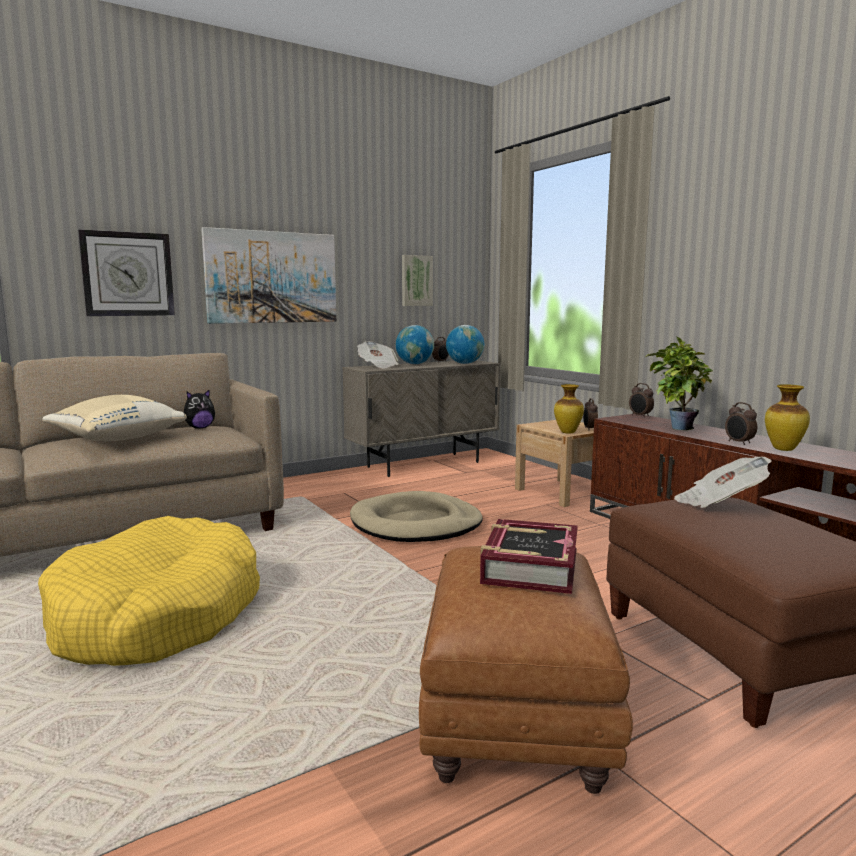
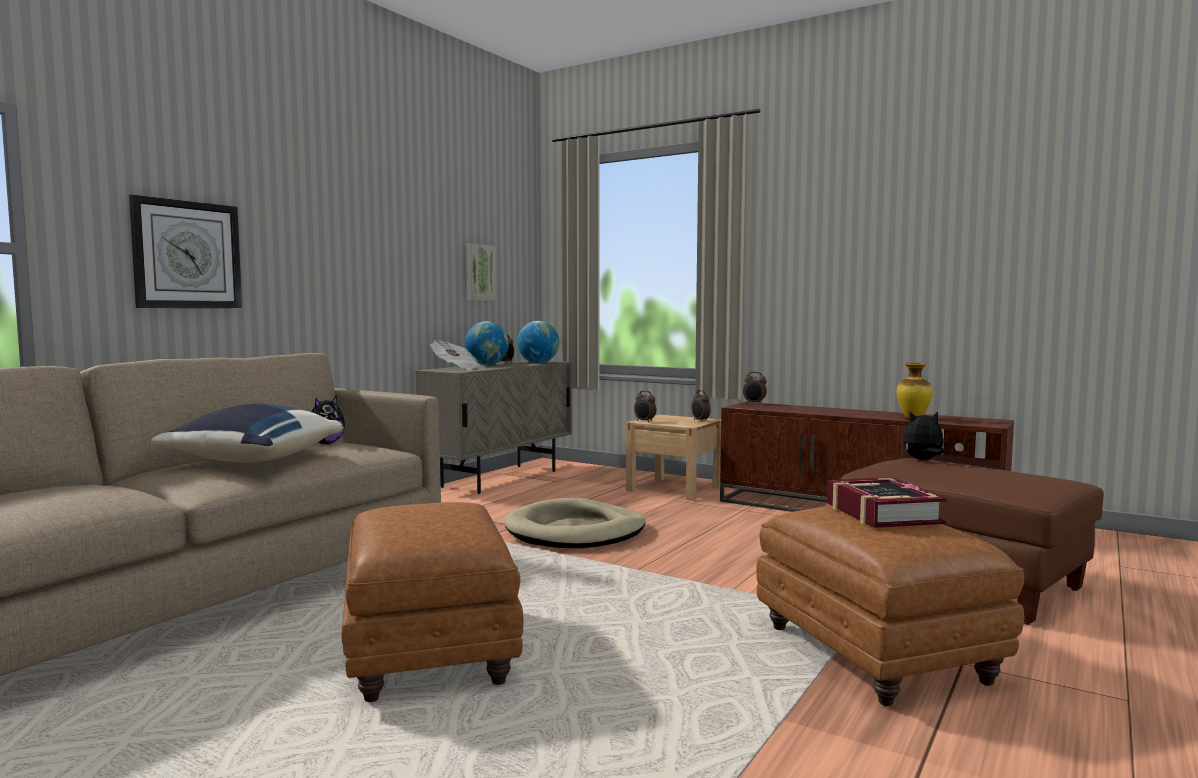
camera: 25 degrees left, 5 degrees down
yellow dog bed [38,516,260,666] -> brown ottoman [341,502,523,702]
beige pillow [42,395,187,441] -> blue pillow [151,404,344,463]
picture [201,227,336,324] -> none
vase [554,384,584,434] -> none
potted plant [645,337,713,430] -> none
newspaper [674,457,772,508] -> plush toy [903,412,944,460]
alarm clock [725,402,757,445] -> alarm clock moved to [634,390,656,422]

